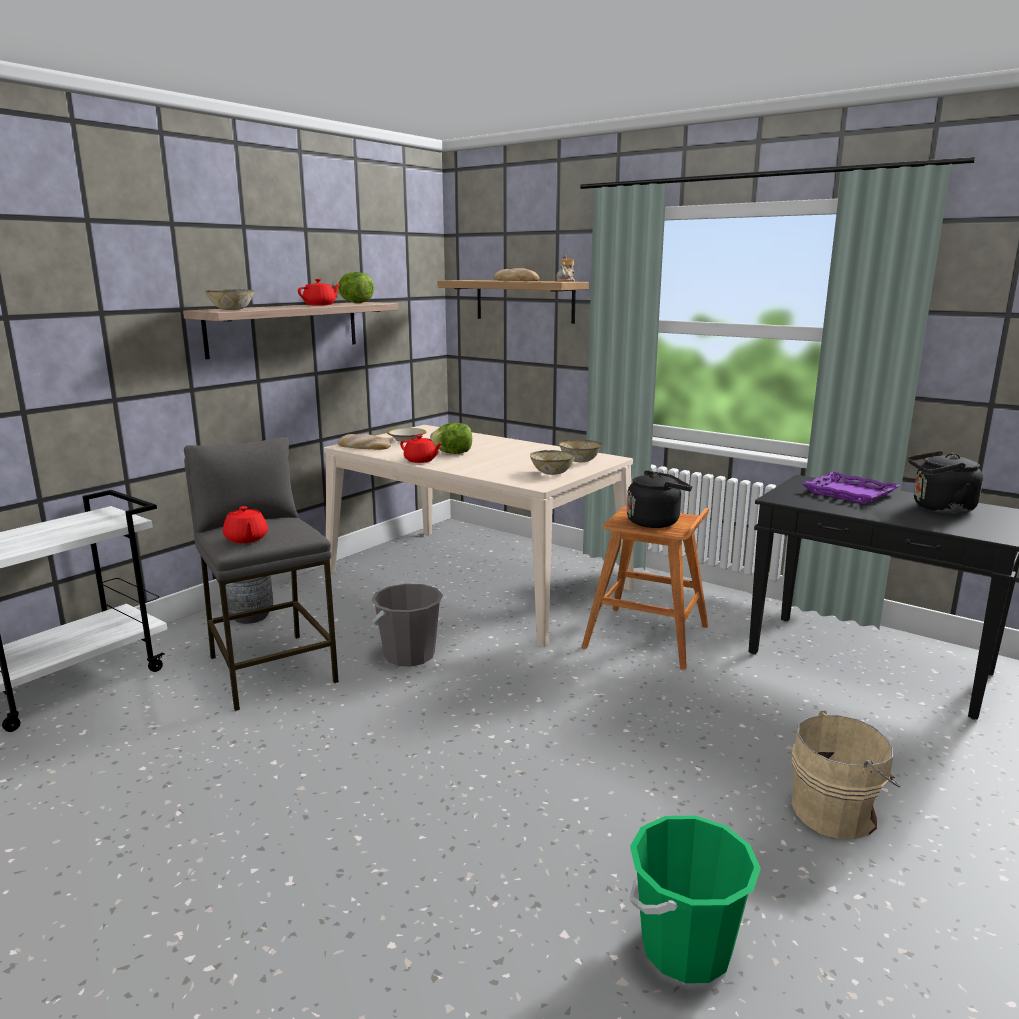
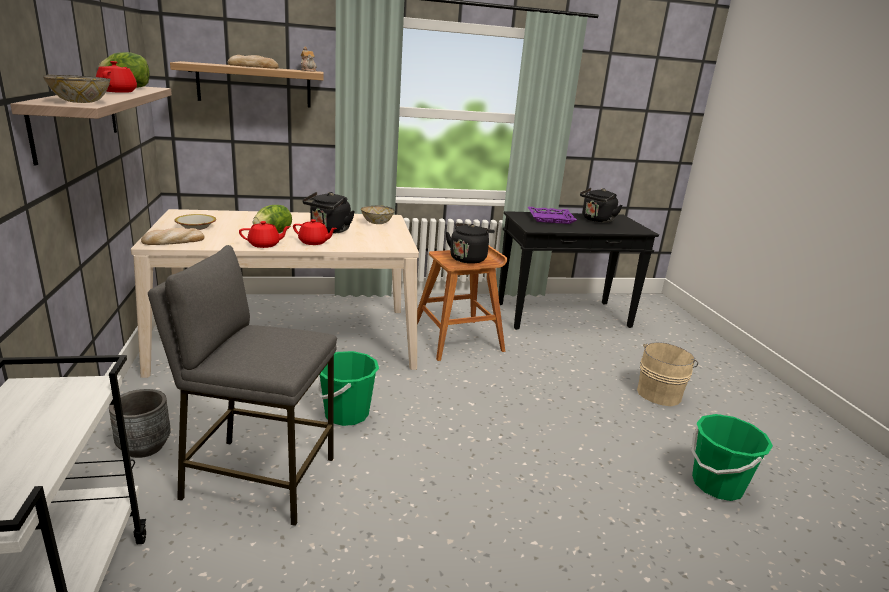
camera: 50 degrees left, 5 degrees up
red teapot [223,506,268,543] -> red teapot moved to [293,219,337,245]
grey bucket [371,584,443,667] -> green bucket [317,351,379,426]
bowl [530,450,575,475] -> none
none -> black kettle [302,192,355,234]

